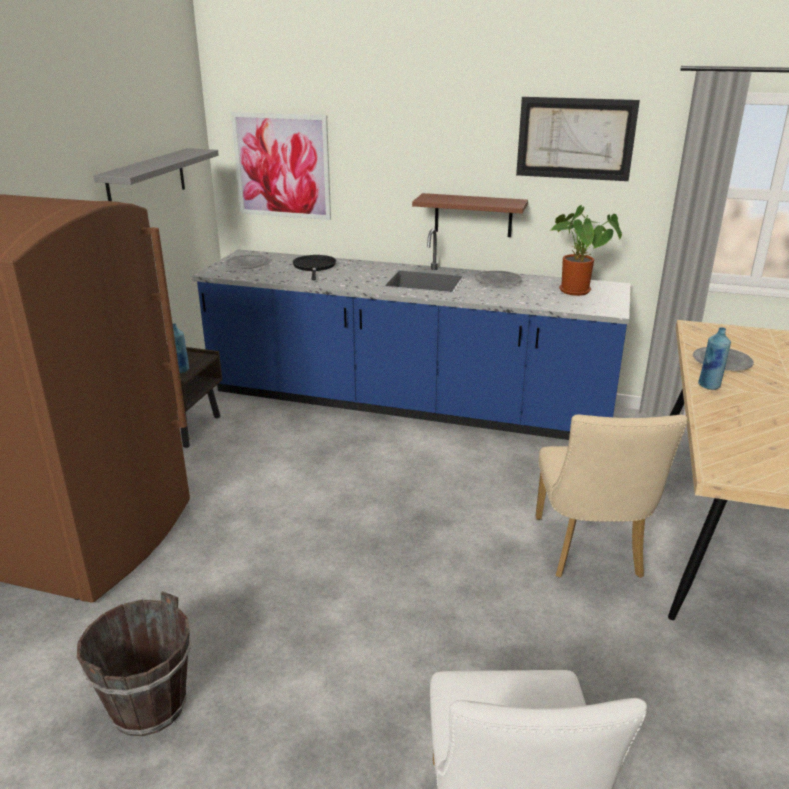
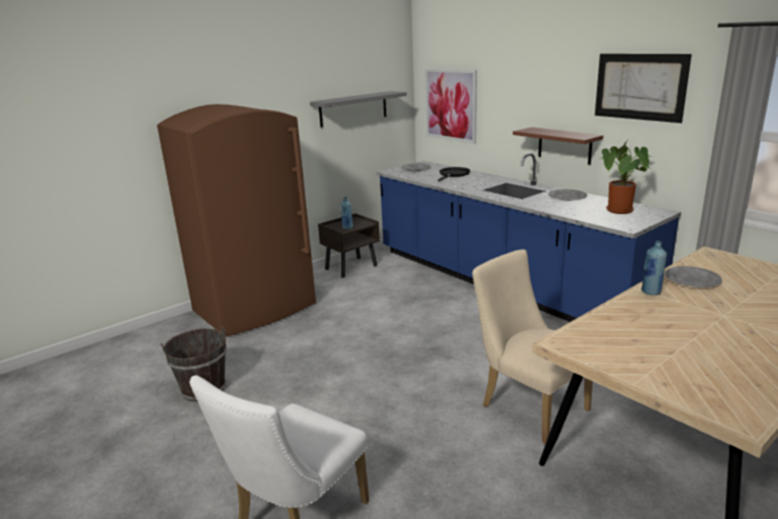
camera: 35 degrees right, 5 degrees down
beige chair [536,414,688,578] -> beige chair turned 105 degrees clockwise [472,250,593,444]

